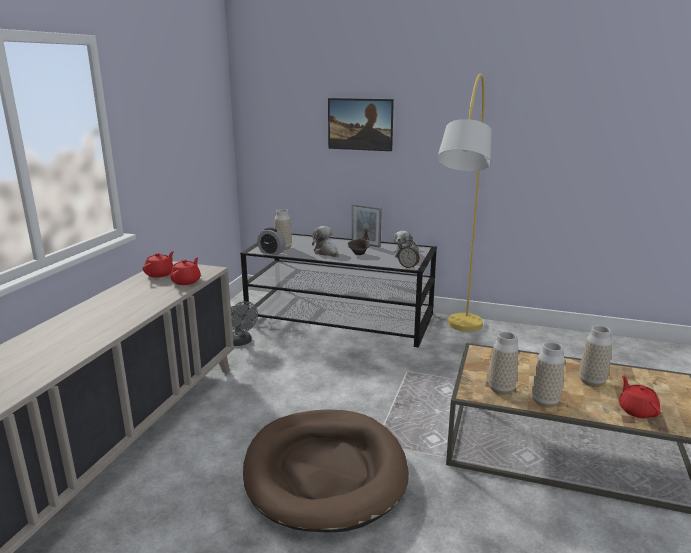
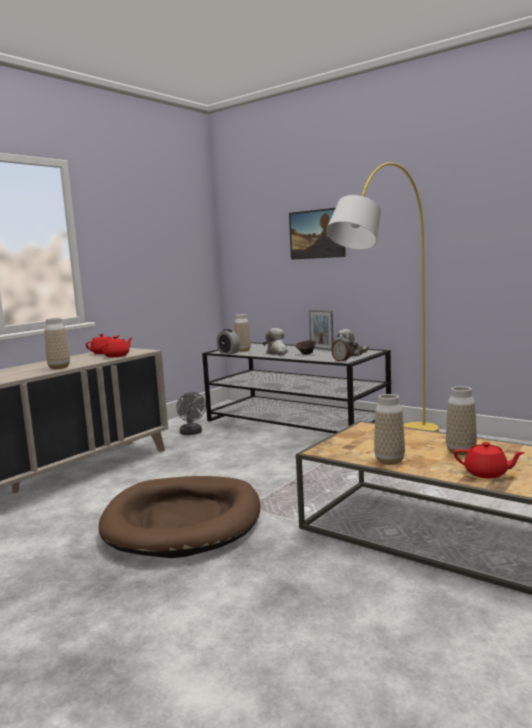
camera: 20 degrees right, 10 degrees down
vase [488,332,518,395] -> vase moved to [44,318,70,369]
red teapot [619,376,661,418] -> red teapot turned 105 degrees clockwise [454,442,525,478]

